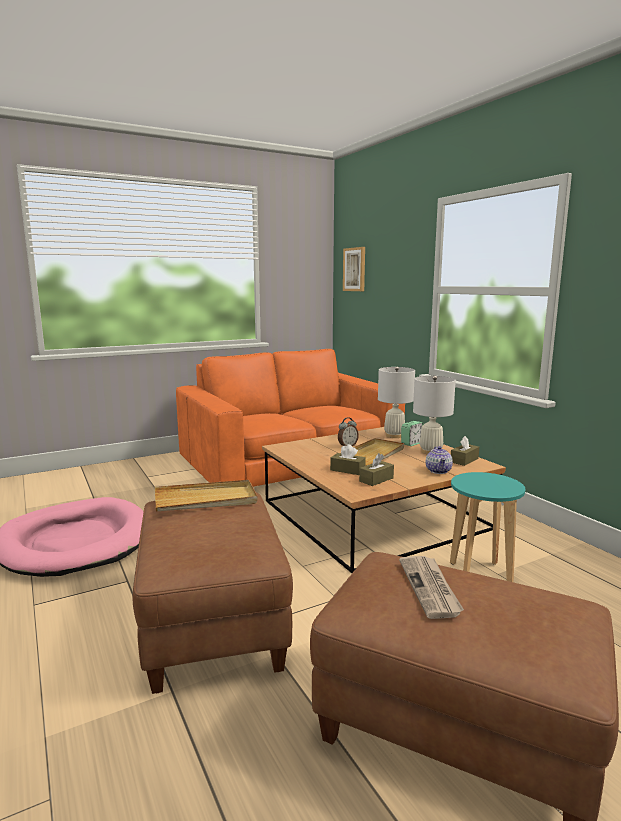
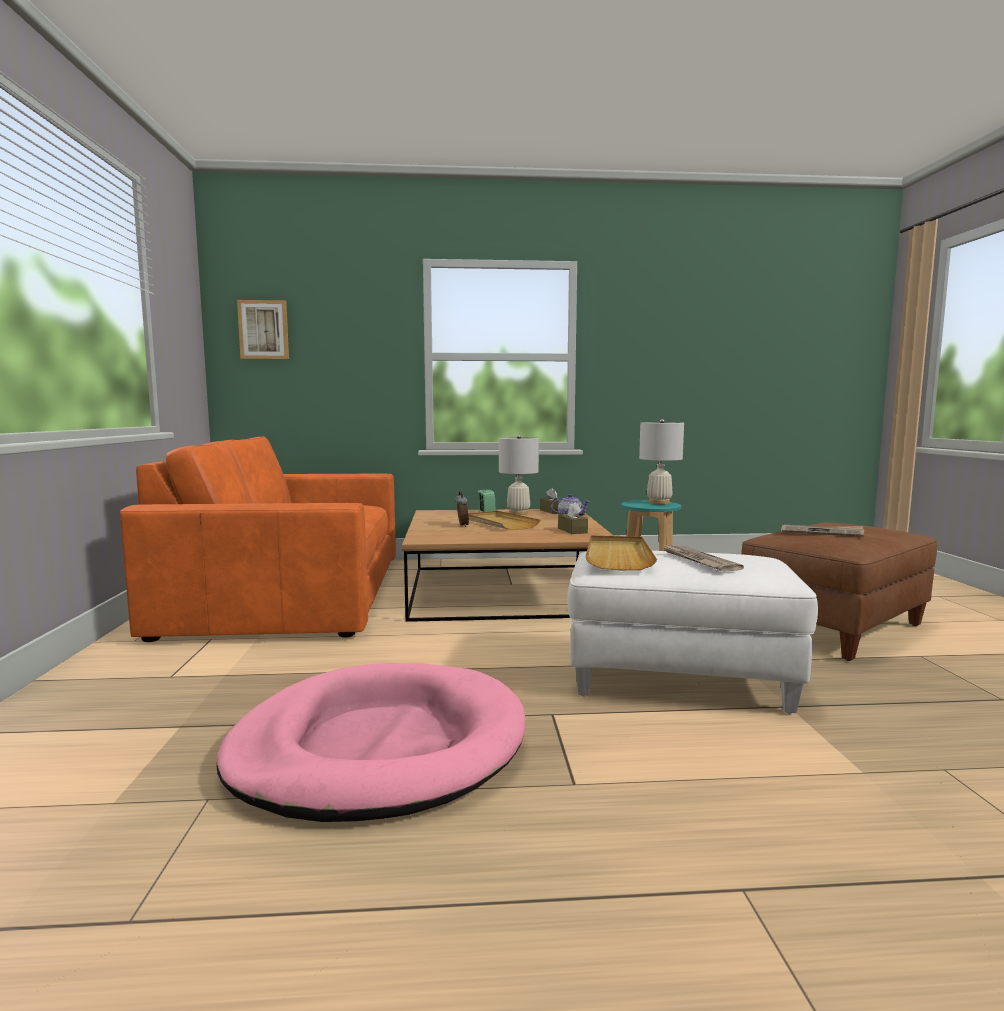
camera: 65 degrees left, 5 degrees down
brown ottoman [133,492,293,694] -> white ottoman [567,551,818,714]
brown tissue box [330,444,366,475] -> none
white table lamp [378,367,415,438] -> white table lamp moved to [639,419,684,504]
none -> newspaper [662,544,744,571]

